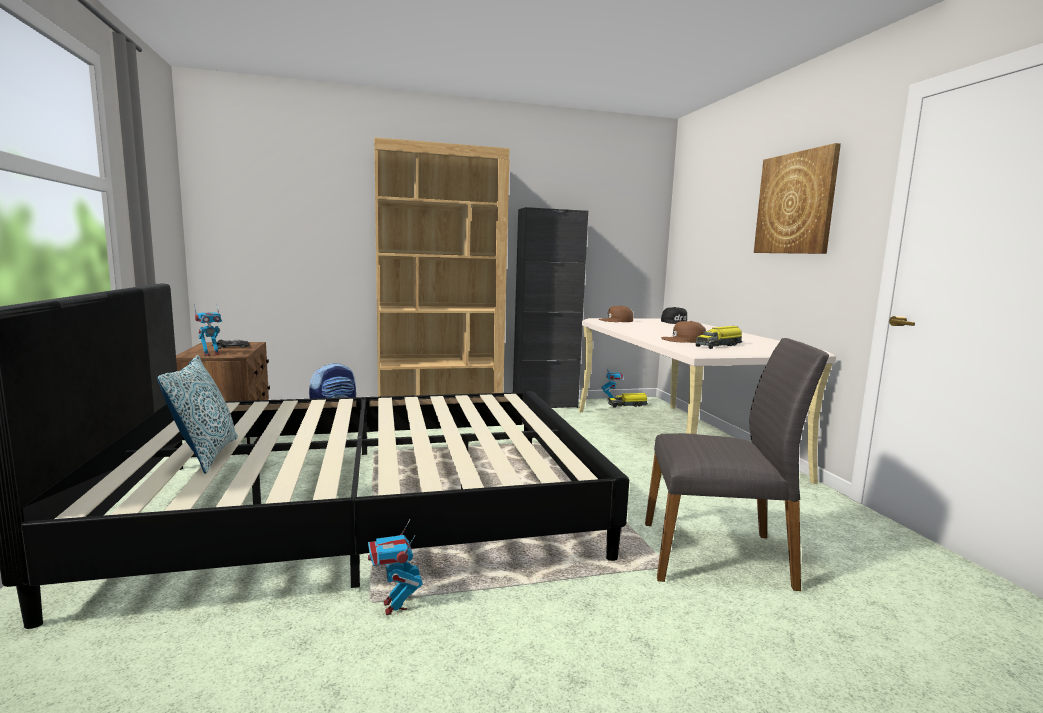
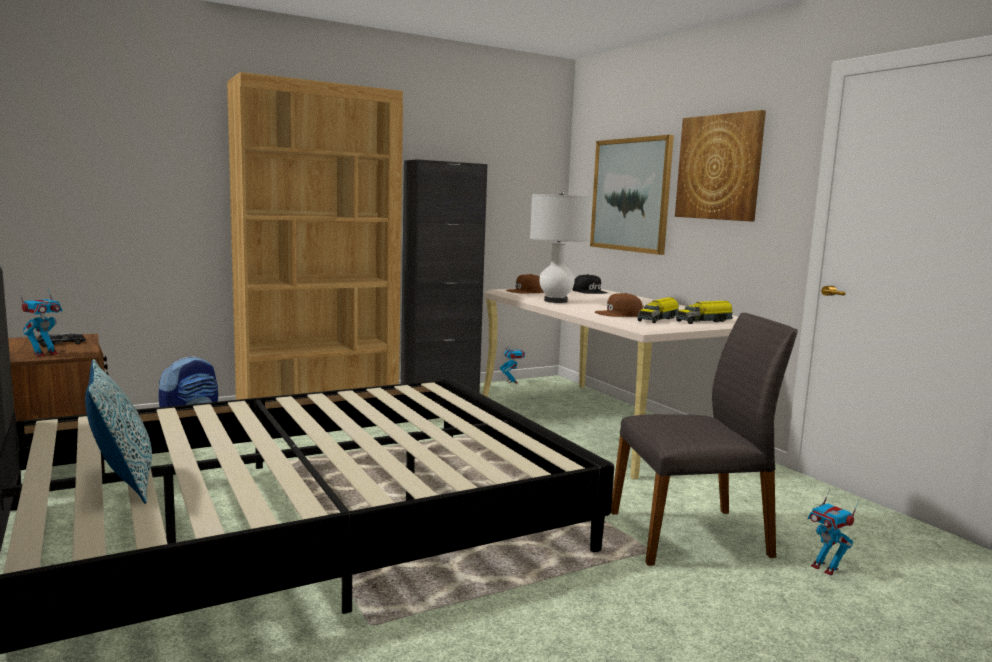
camera: 15 degrees left, 0 degrees up
toy robot [368,520,422,615] -> toy robot moved to [808,489,859,576]
toy truck [608,393,648,408] -> toy truck moved to [676,301,733,324]
none -> white table lamp [530,191,591,303]
none -> picture [590,135,674,255]

